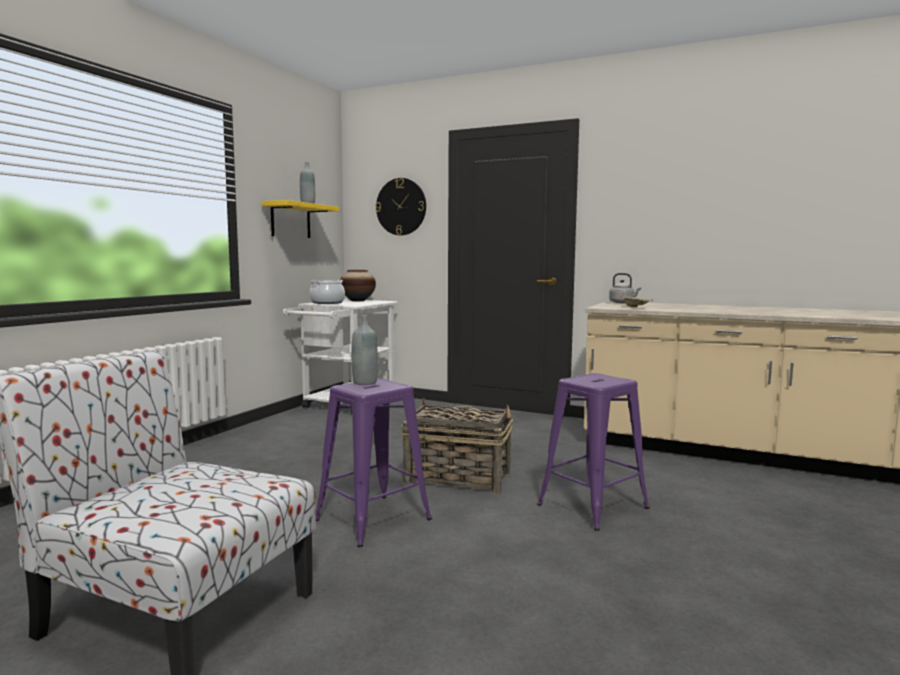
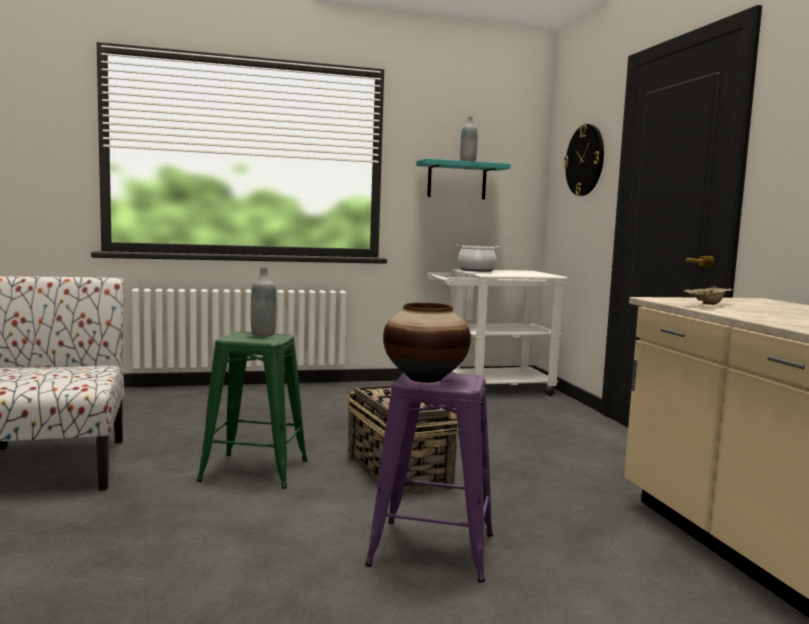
camera: 50 degrees right, 0 degrees up
yellow shelf [262,200,339,238] -> turquoise shelf [416,159,511,199]
purple stool [316,378,432,547] -> green stool [197,332,308,489]
vase [340,270,376,301] -> vase moved to [383,303,471,383]
grey kettle [609,273,641,303] -> none

